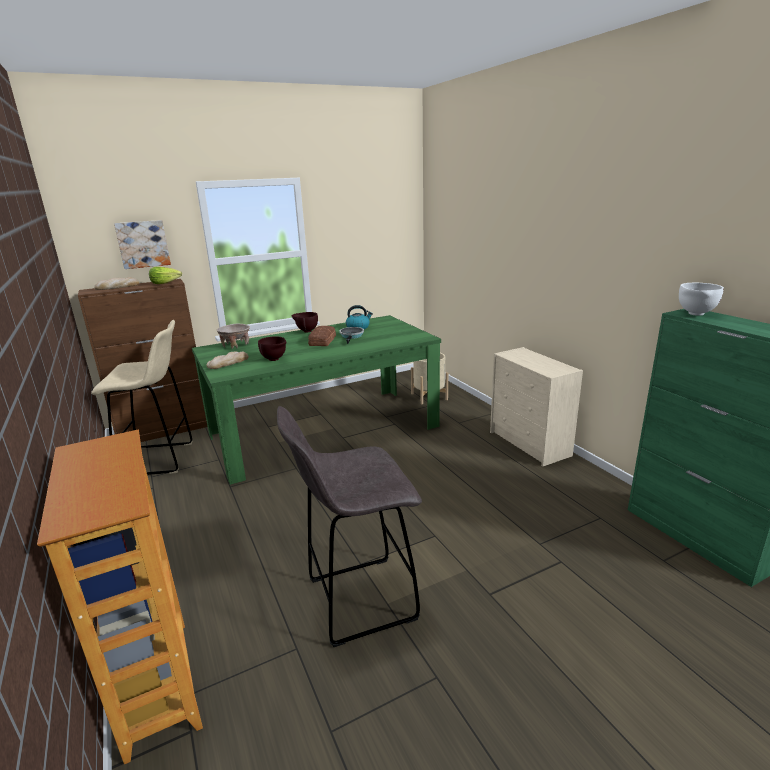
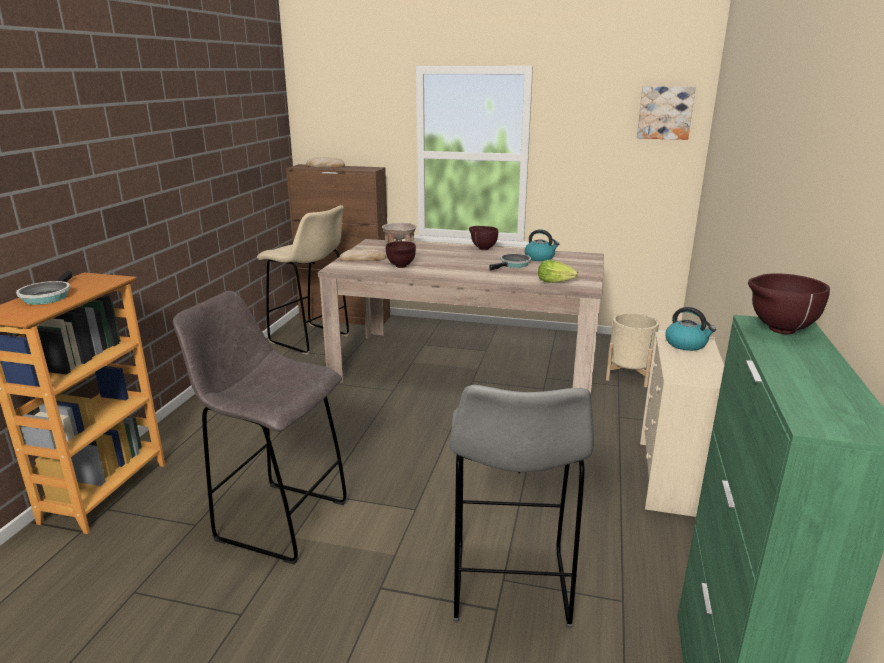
camera: 40 degrees right, 0 degrees up
picture [114,220,171,269] -> picture moved to [637,86,696,140]
lettuce [149,267,182,284] -> lettuce moved to [538,260,578,283]
green dining table [192,315,441,485] -> beige dining table [317,239,604,394]
bread [308,326,336,346] -> none
white bowl [679,283,724,316] -> brown bowl [748,273,830,334]
none -> frying pan [16,271,72,305]
none -> grey stool [449,385,594,629]
none -> kettle [665,307,716,351]

